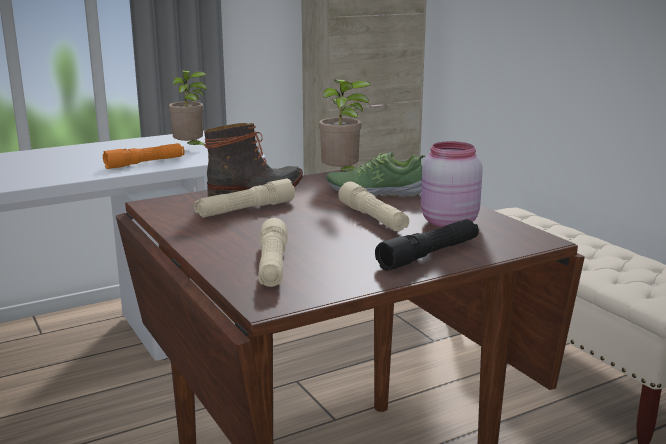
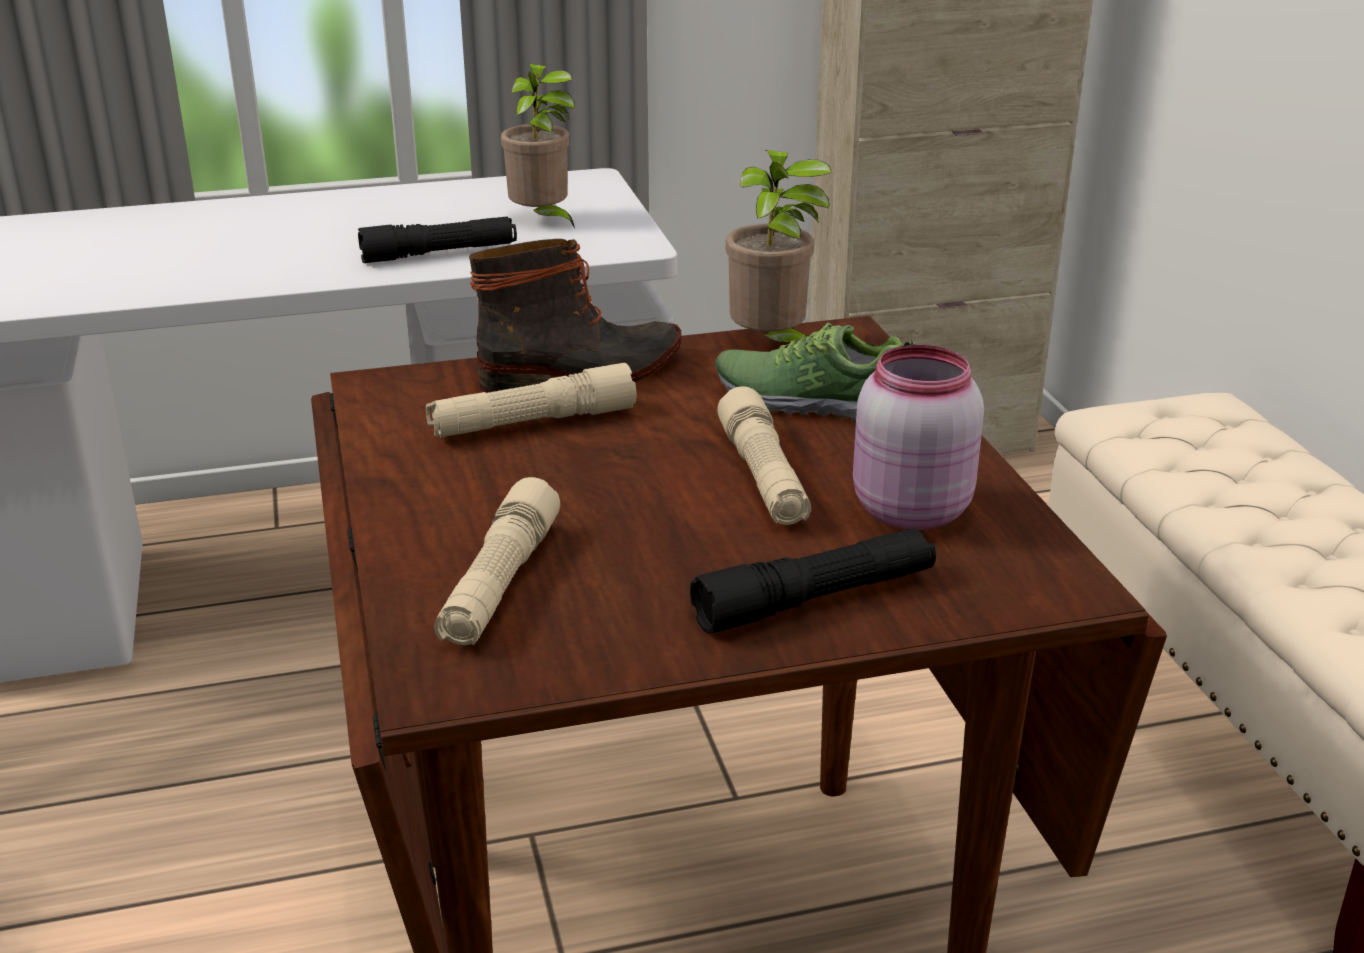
camera: 15 degrees right, 10 degrees up
orange flashlight [103,143,185,169] -> black flashlight [358,216,517,263]

